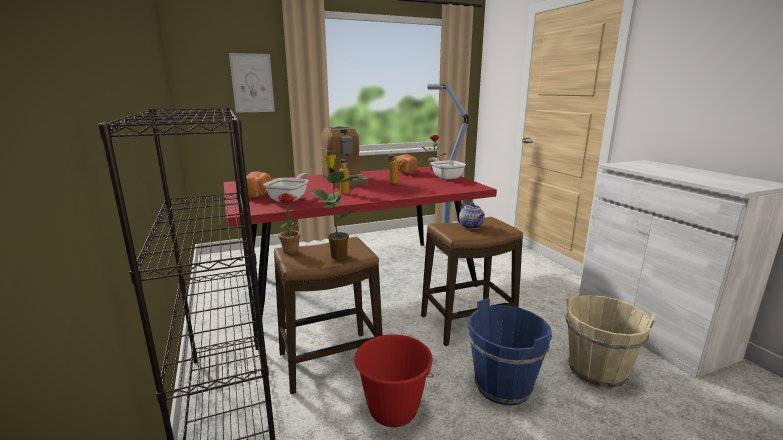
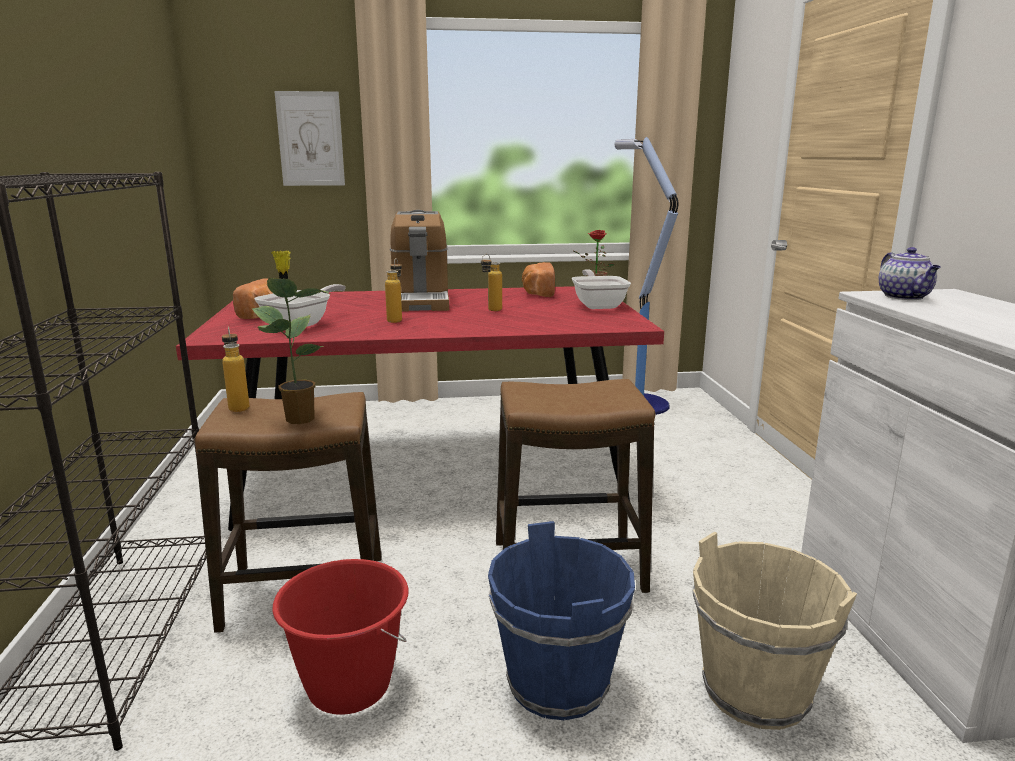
camera: 15 degrees right, 0 degrees up
potted plant [275,193,303,254] -> bottle [222,326,250,412]
teapot [459,203,485,229] -> teapot moved to [878,247,941,300]

